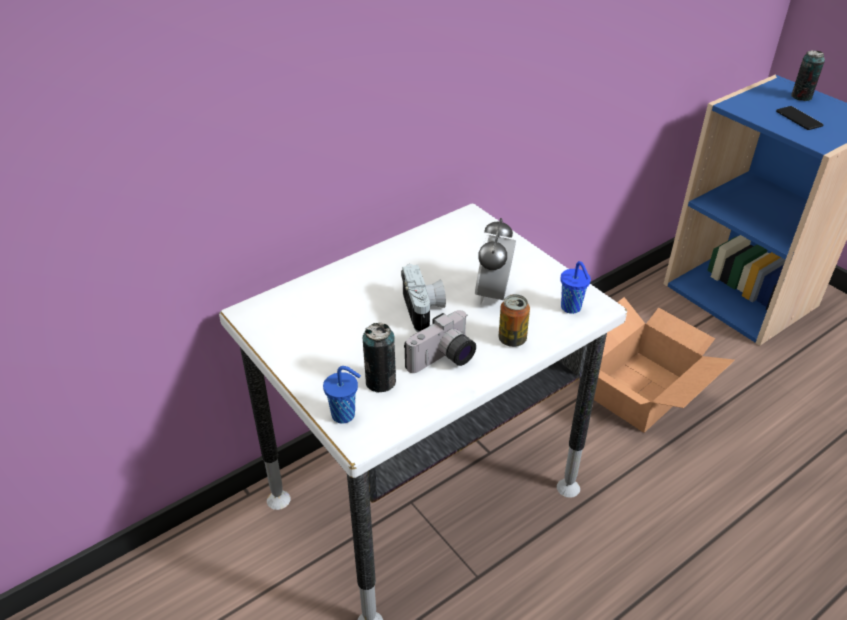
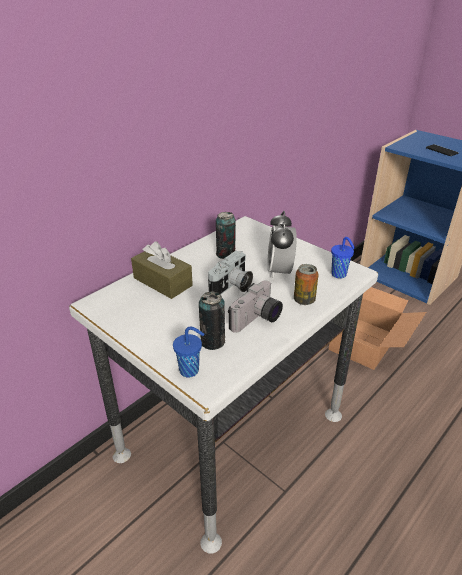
camera: 10 degrees left, 5 degrees down
camera [401,264,446,332] -> camera turned 60 degrees clockwise [208,251,253,295]
can [791,50,825,101] -> can moved to [216,212,236,259]
none -> brown tissue box [131,241,193,299]

